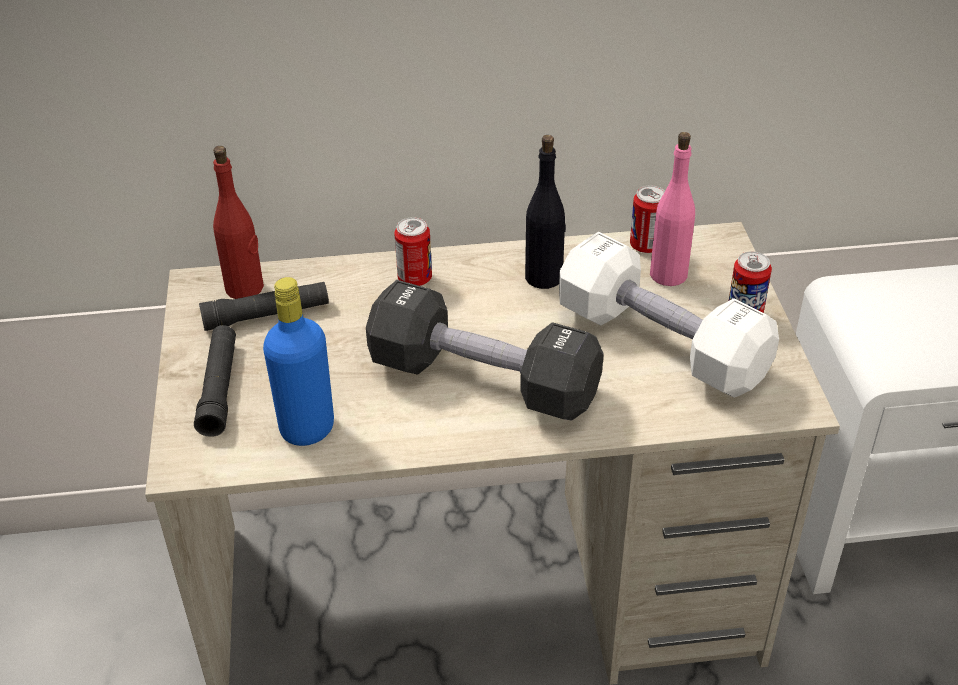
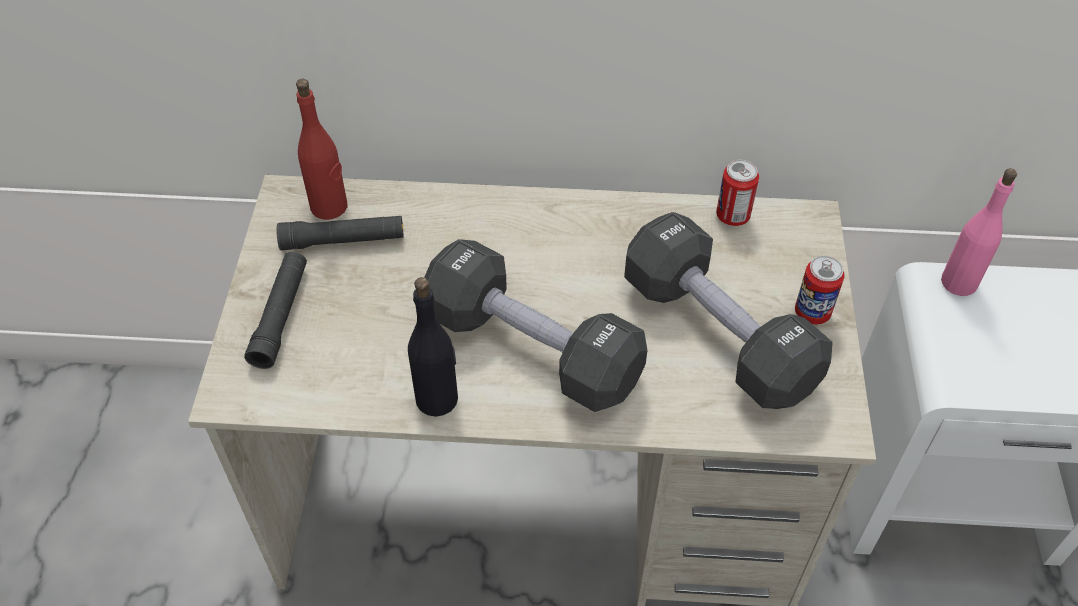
camera: 10 degrees right, 10 degrees up
blue bottle [263,277,334,446] -> none
can [394,217,432,286] -> none
black bottle [525,135,566,289] -> black bottle moved to [408,277,458,417]
white dumbbell [559,232,779,398] -> black dumbbell [624,212,833,409]
pink bottle [650,132,695,286] -> pink bottle moved to [941,168,1017,296]

